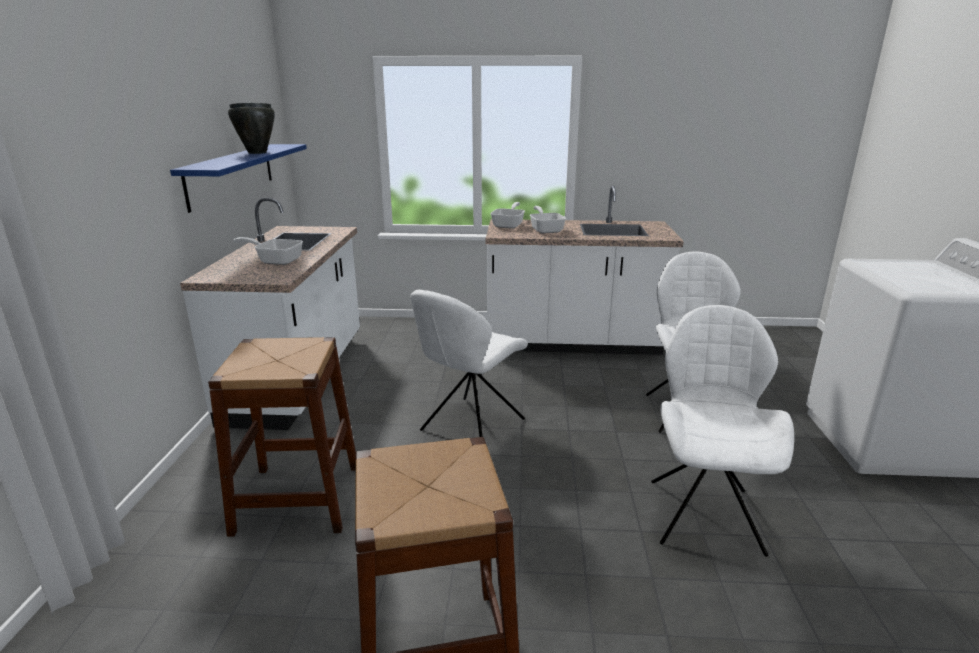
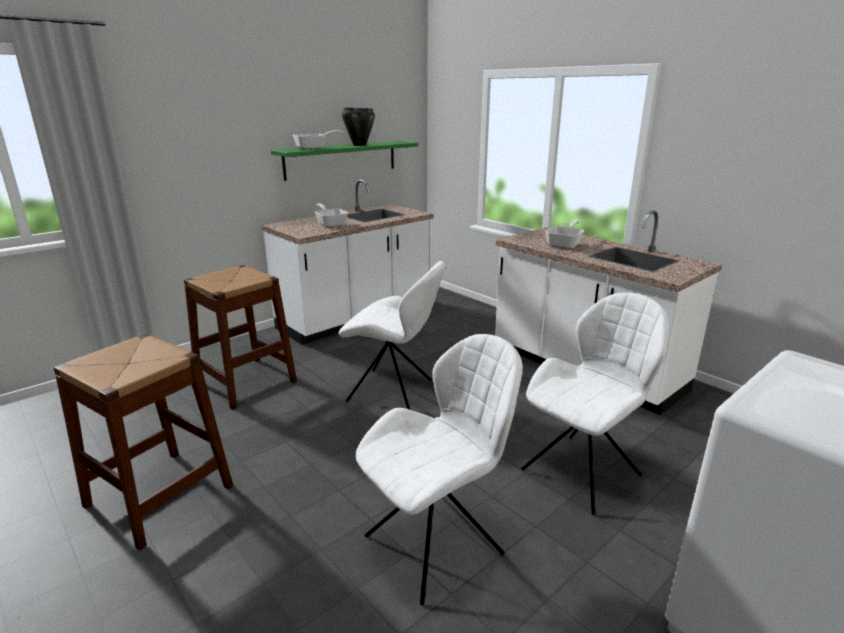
camera: 45 degrees right, 0 degrees up
blue shelf [170,144,307,213] -> green shelf [271,141,419,181]
white chair [410,290,528,437] -> white chair turned 150 degrees counterclockwise [338,261,446,410]
frying pan [490,202,525,229] -> frying pan moved to [293,130,344,150]

